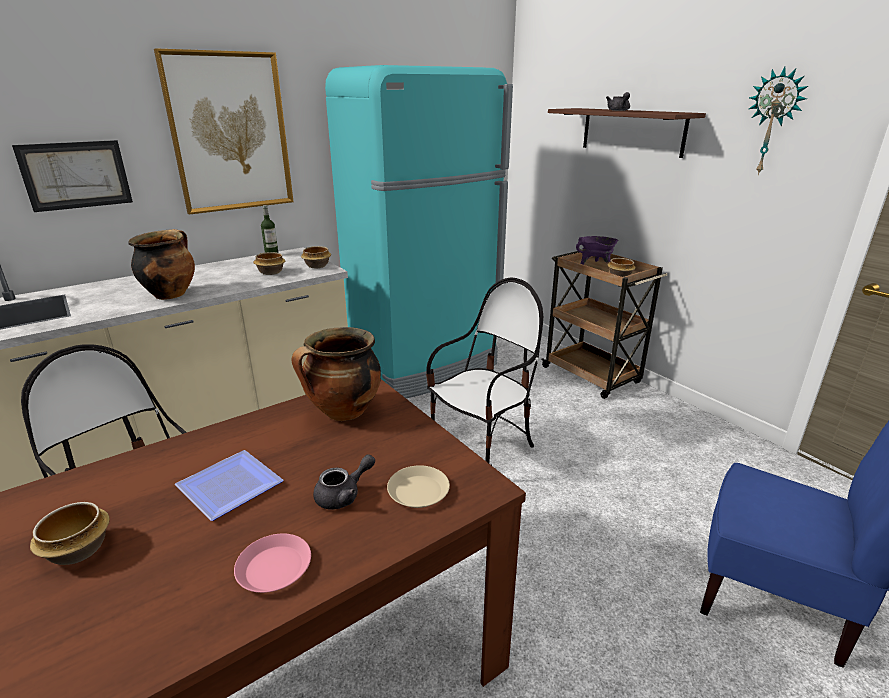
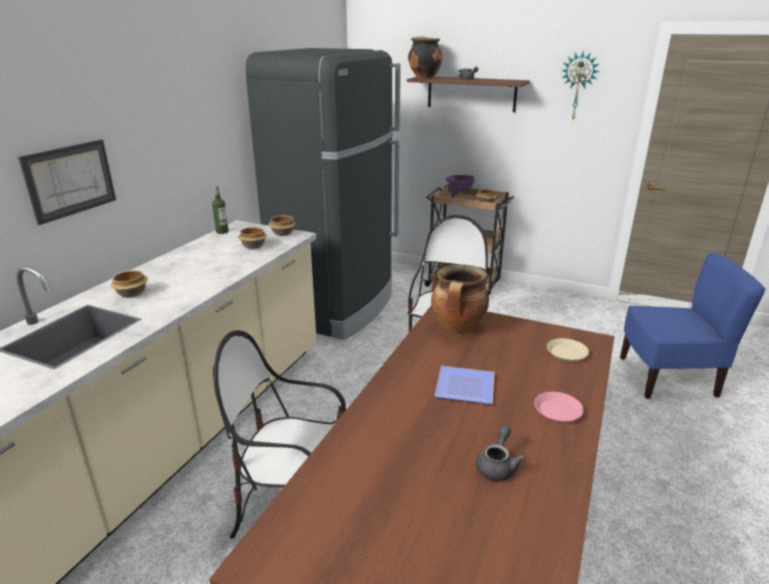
camera: 30 degrees left, 0 degrees up
bowl [30,502,110,565] -> bowl moved to [111,270,148,298]
cooking pot [129,229,195,300] -> cooking pot moved to [408,37,443,79]
picture [154,48,294,215] -> none
grey teapot [313,454,375,510] -> grey teapot moved to [476,425,525,481]
turquoise fridge [325,65,513,398] -> black fridge [246,48,401,340]

